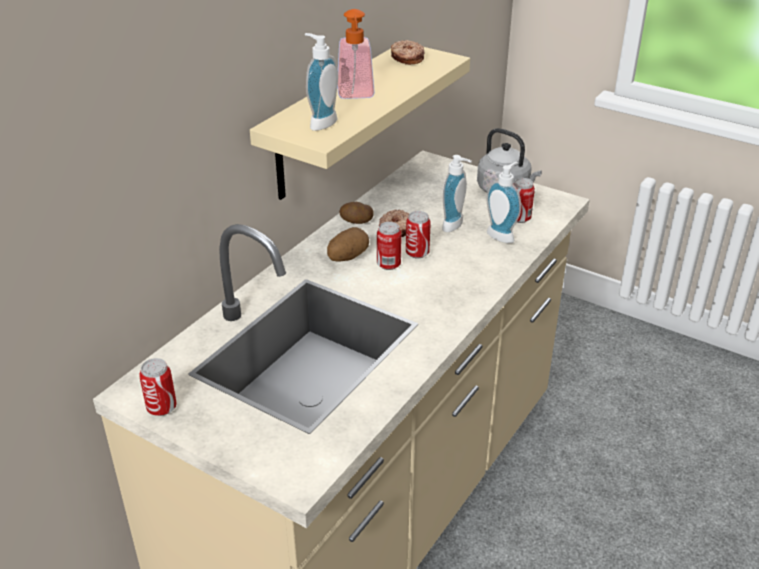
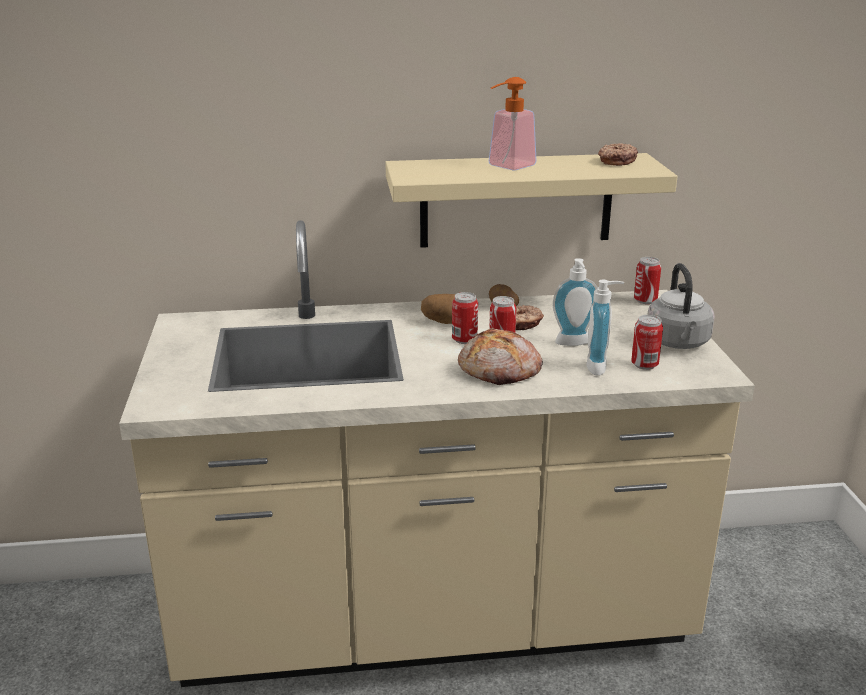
camera: 50 degrees right, 10 degrees down
can [139,358,177,416] -> can moved to [634,257,661,304]
soap dispenser [305,33,338,131] -> none
none -> bread [458,328,543,385]

